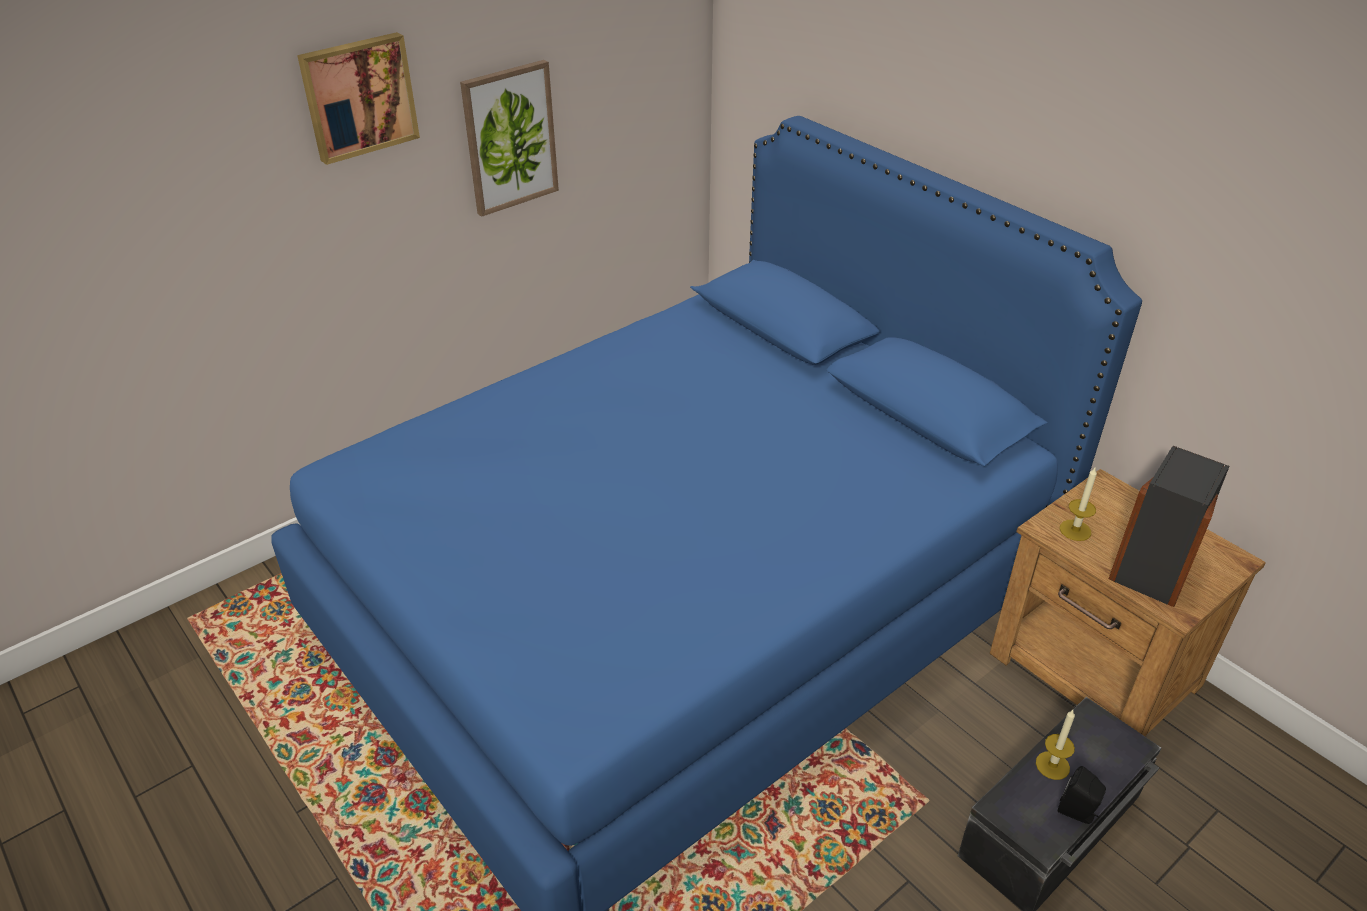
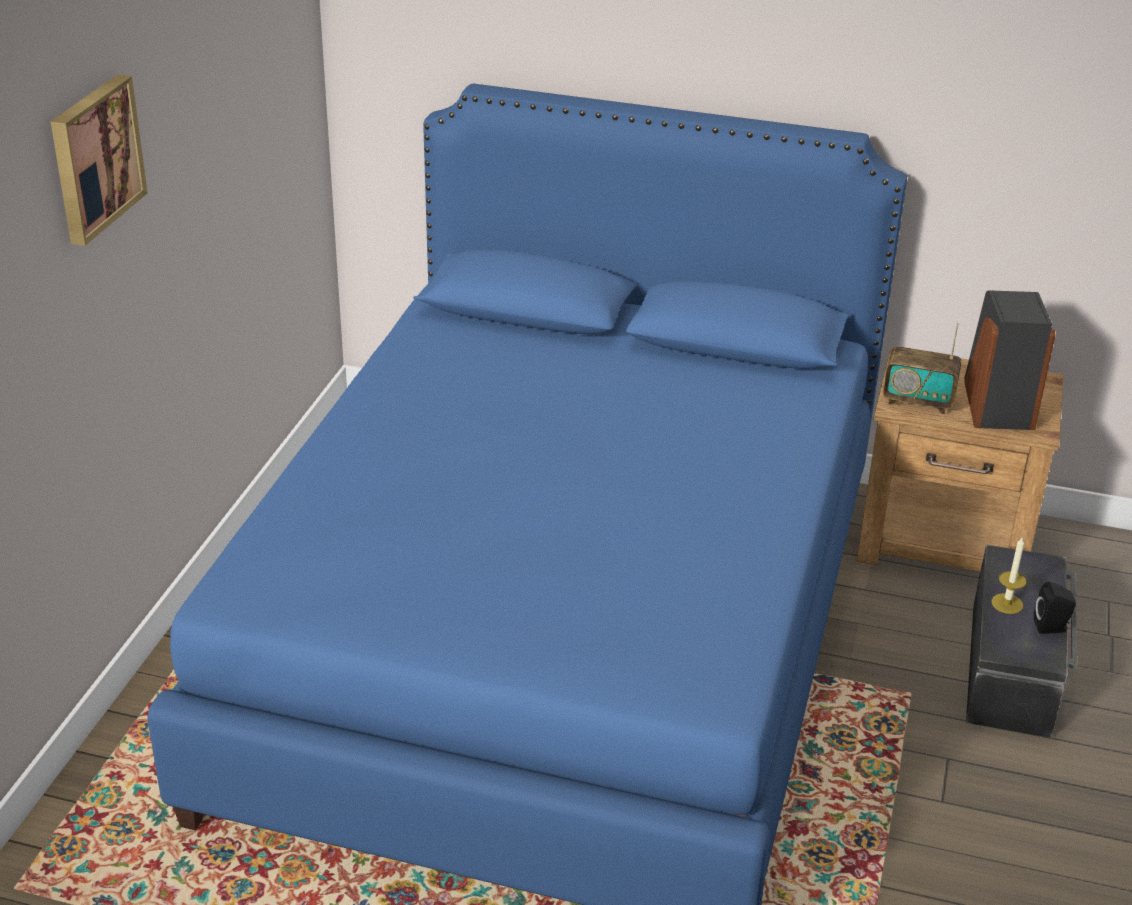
camera: 35 degrees left, 5 degrees down
picture [460,60,559,217] -> none
candle [1060,468,1097,541] -> radio [883,322,961,414]

